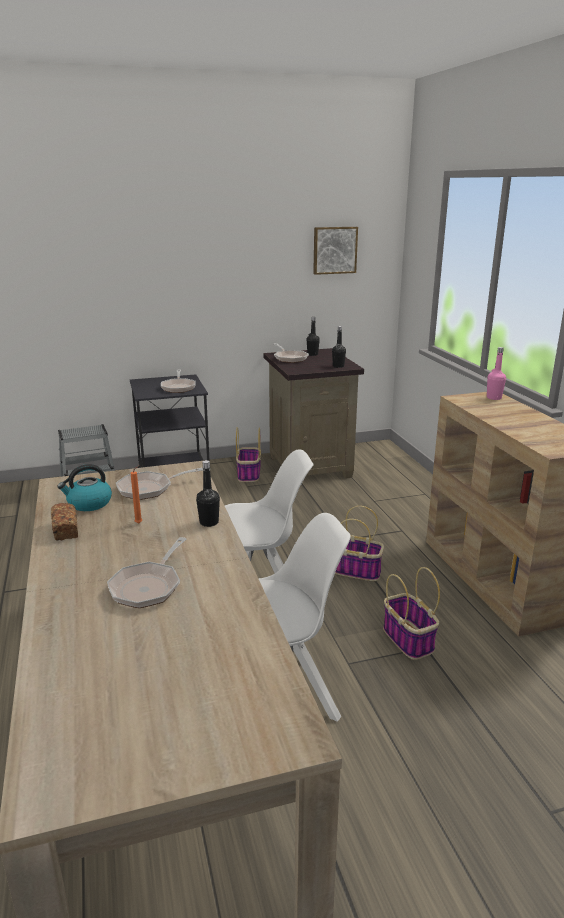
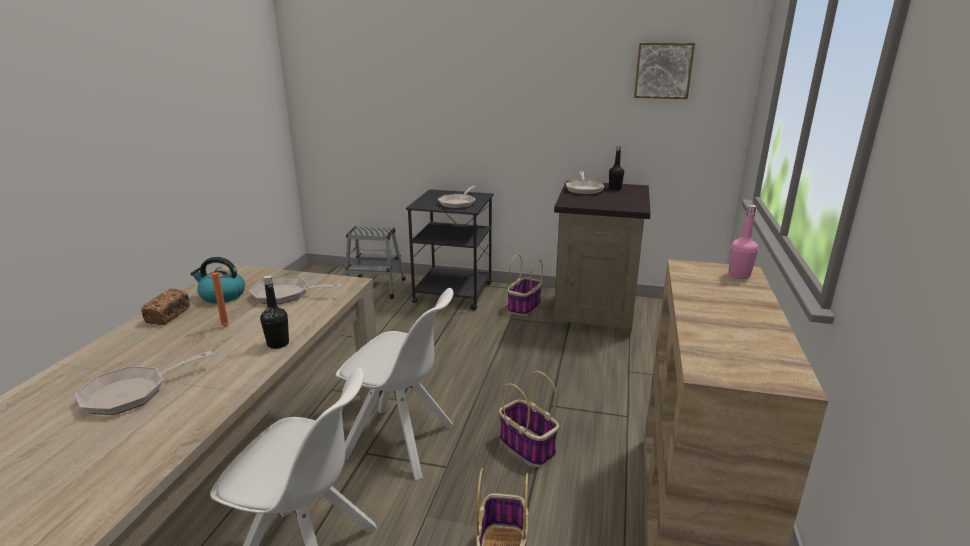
camera: 30 degrees right, 0 degrees up
black bottle [332,326,346,368] -> none

